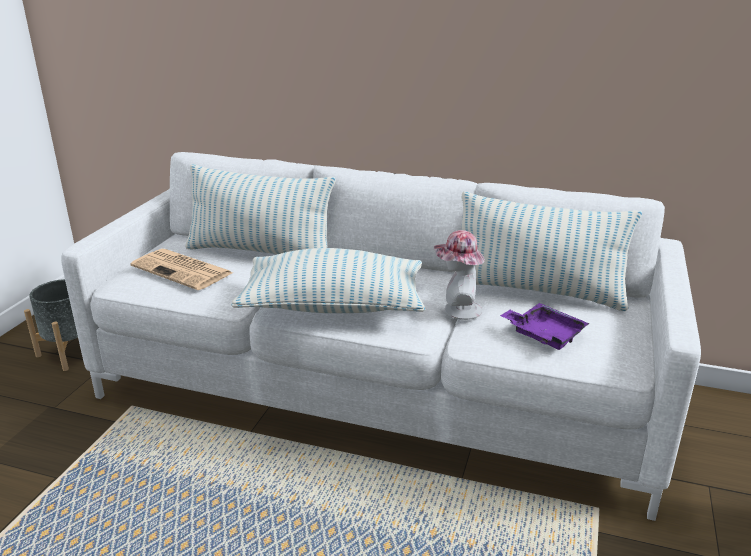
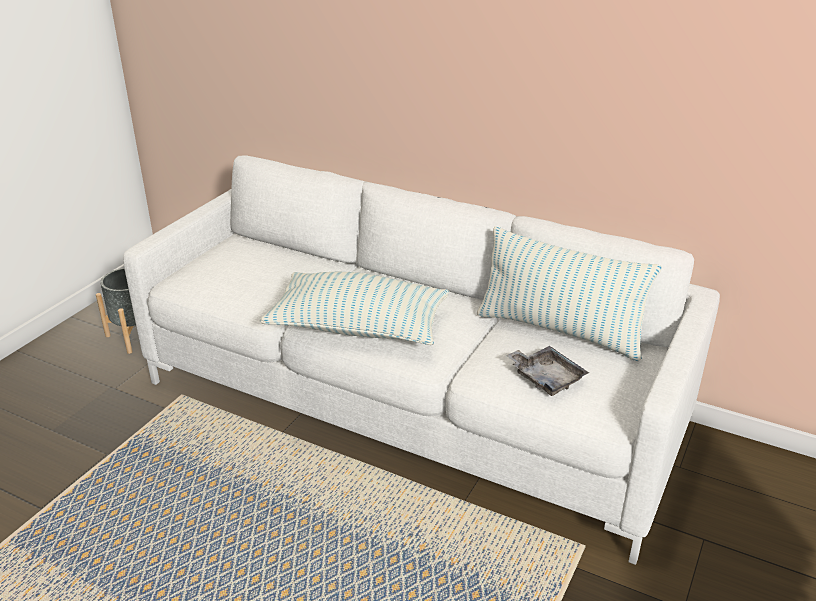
camera: 10 degrees right, 5 degrees up
newspaper [130,249,233,290] -> none
pillow [185,164,336,254] -> none
hat [434,230,485,320] -> none
purple tray [500,303,589,350] -> grey tray [506,346,589,396]

